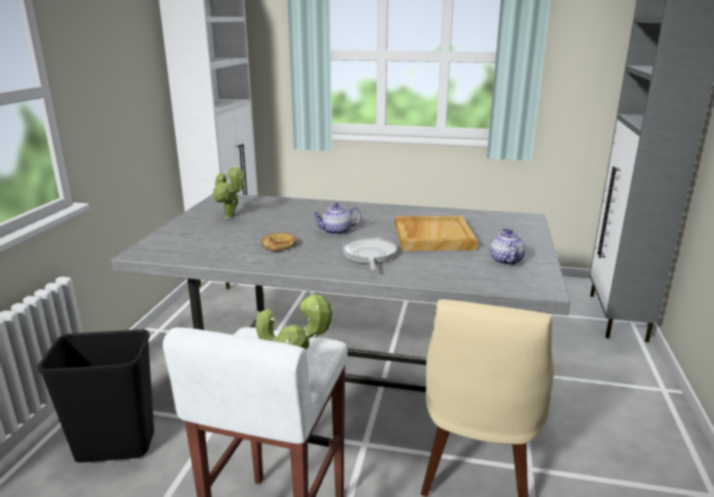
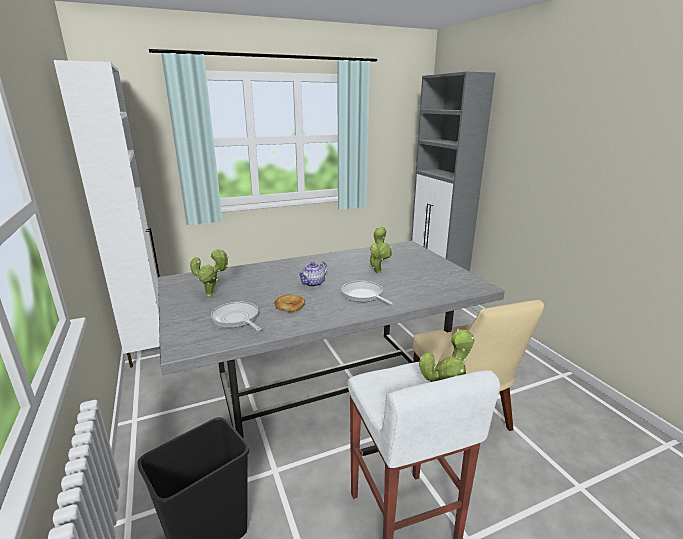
camera: 35 degrees left, 0 degrees up
beige tray [395,216,478,251] -> potted plant [369,227,392,273]
teapot [490,228,526,265] -> none
none -> frying pan [211,302,261,331]

